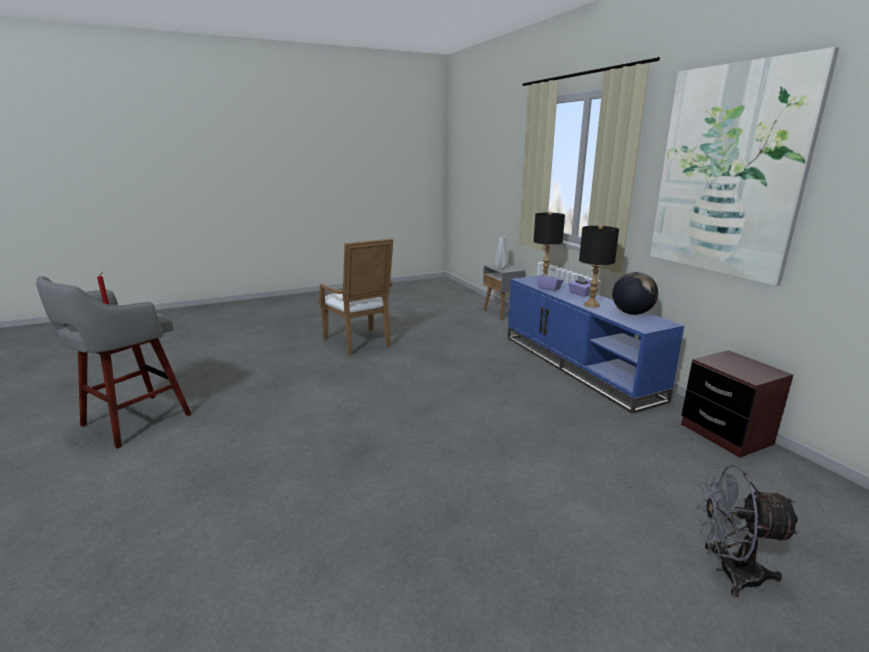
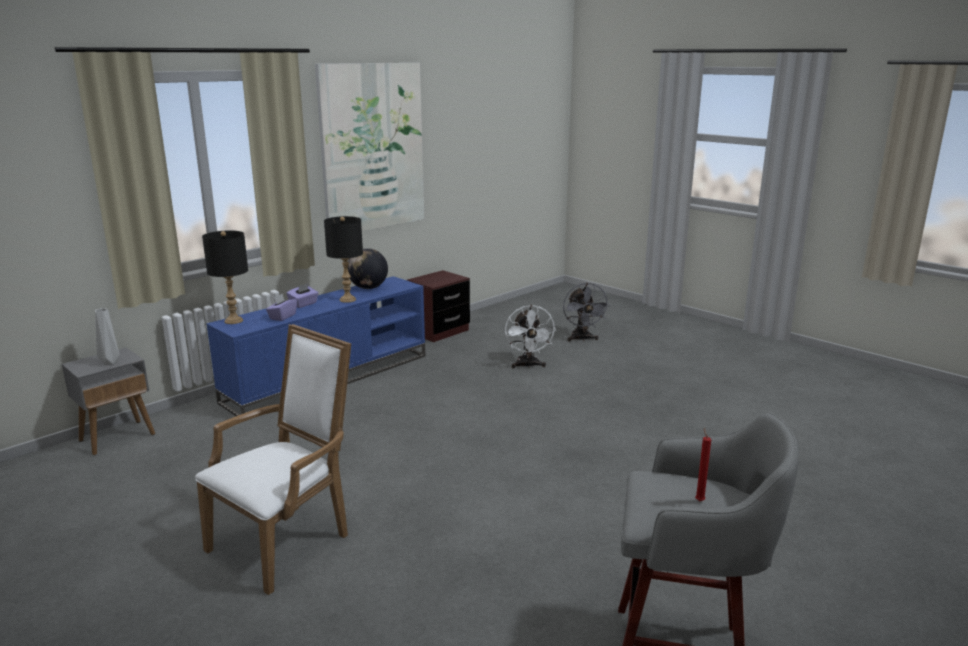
camera: 110 degrees left, 0 degrees up
none -> white fan [505,305,556,368]

